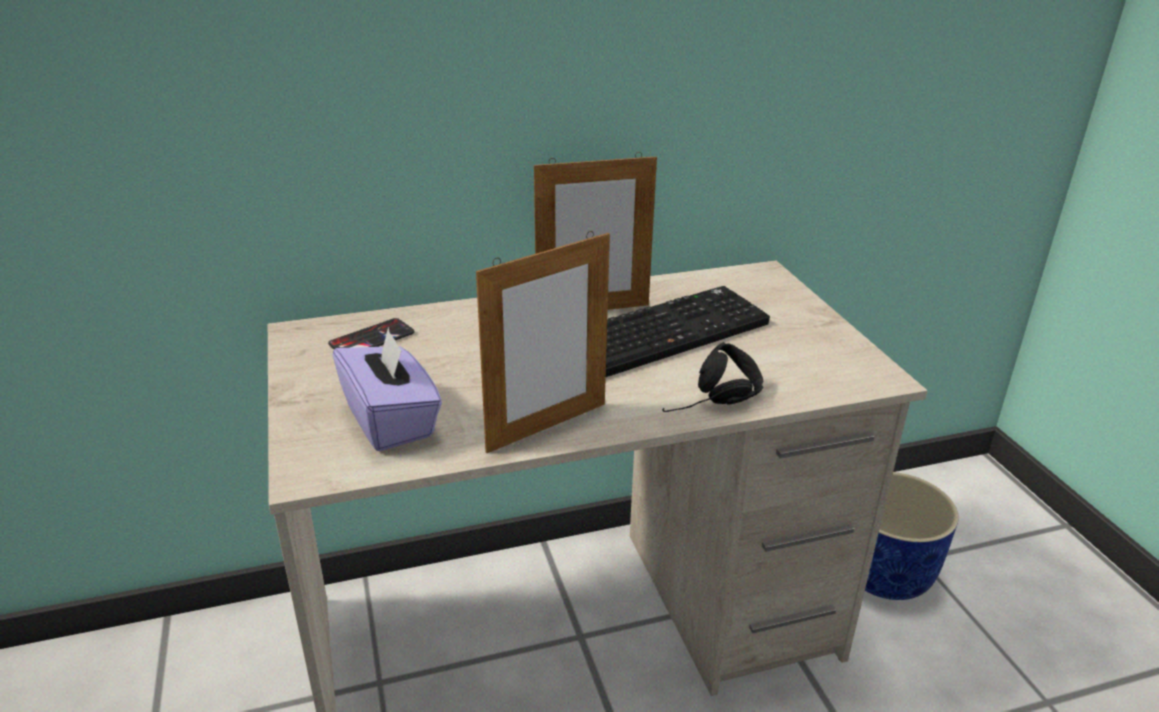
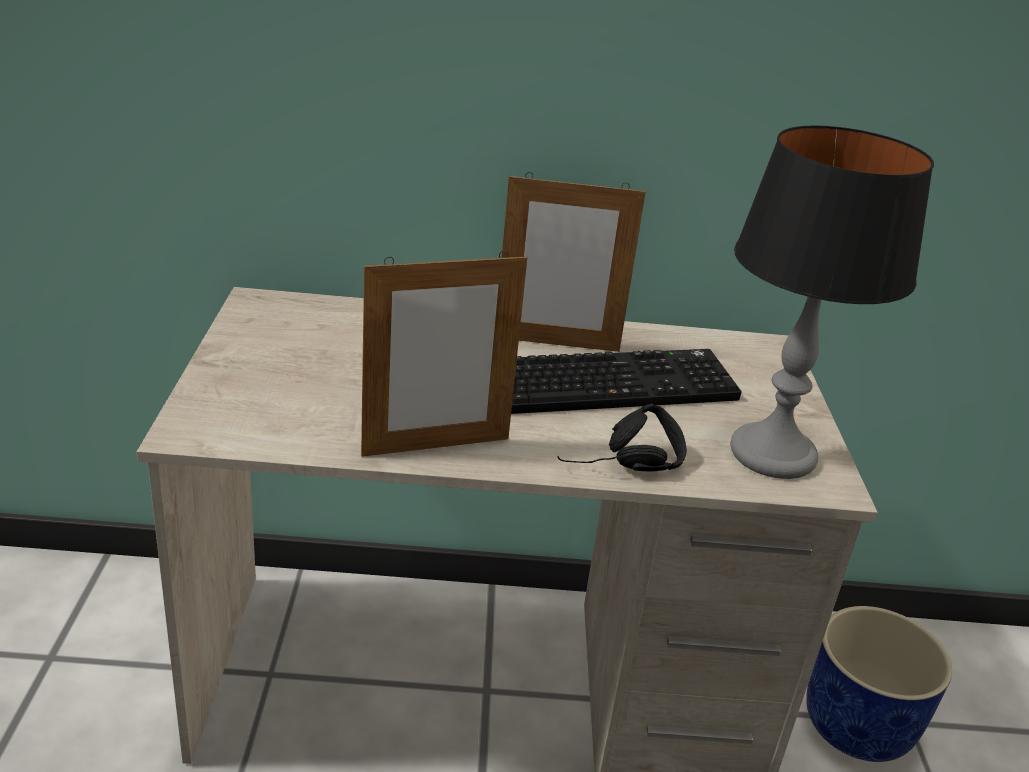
camera: 15 degrees right, 0 degrees up
phone [328,318,415,349] -> none
purple tissue box [333,327,442,451] -> none
none -> table lamp [730,125,934,479]

